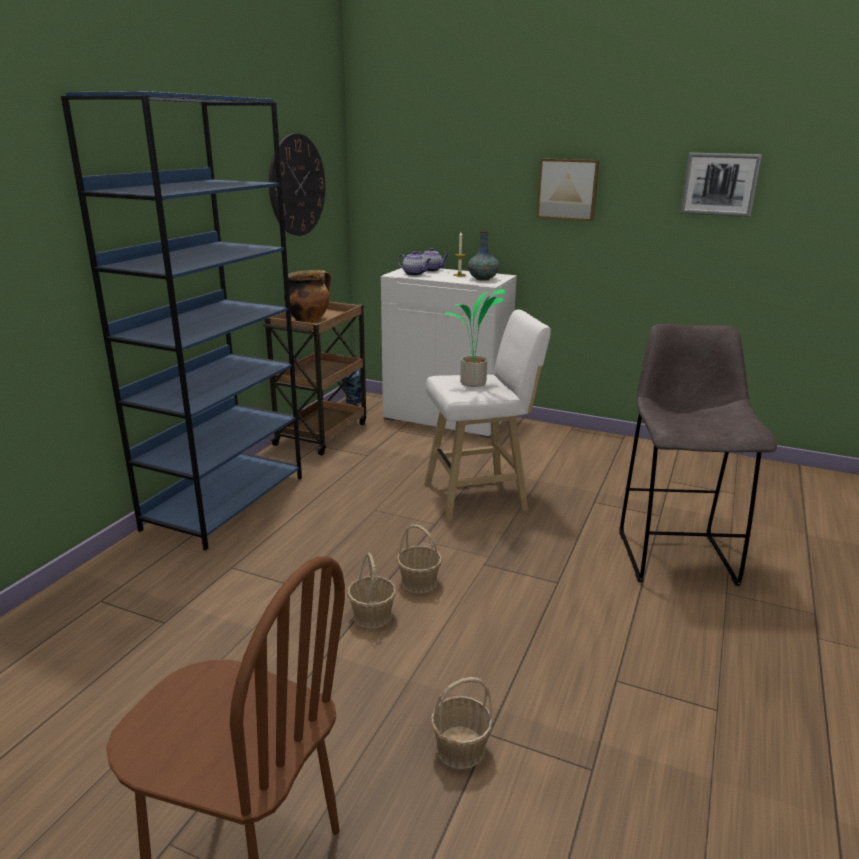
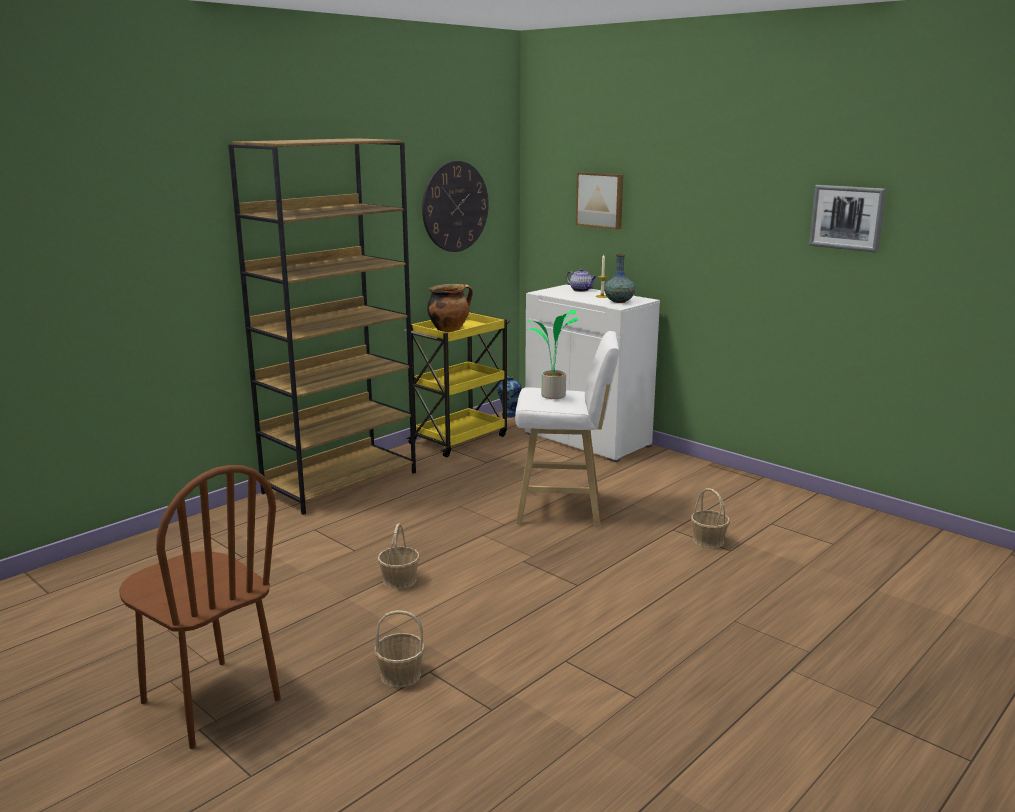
camera: 20 degrees right, 5 degrees down
blue bookcase [61,91,302,551] -> brown bookcase [228,138,416,515]
brown cart [263,302,366,455] -> yellow cart [404,312,510,457]
teapot [397,251,431,276] -> none
basket [397,525,442,594] -> basket moved to [691,488,730,548]
picture [536,158,600,221] -> picture moved to [576,172,623,230]
grey stool [619,324,777,586] -> none

